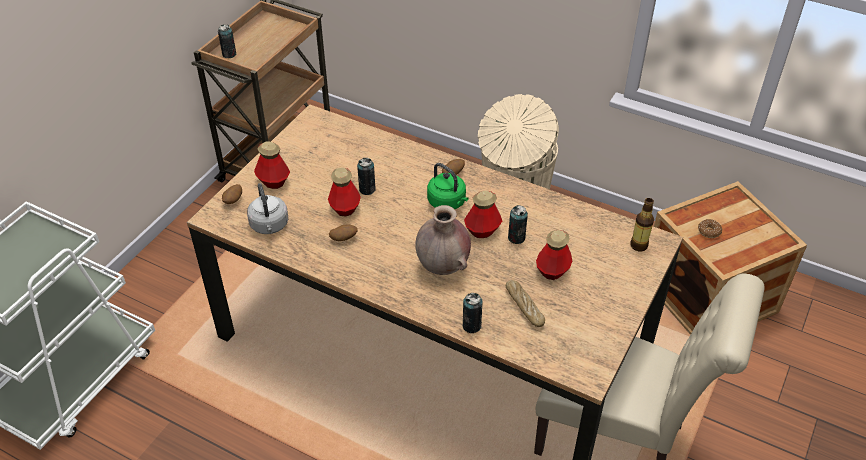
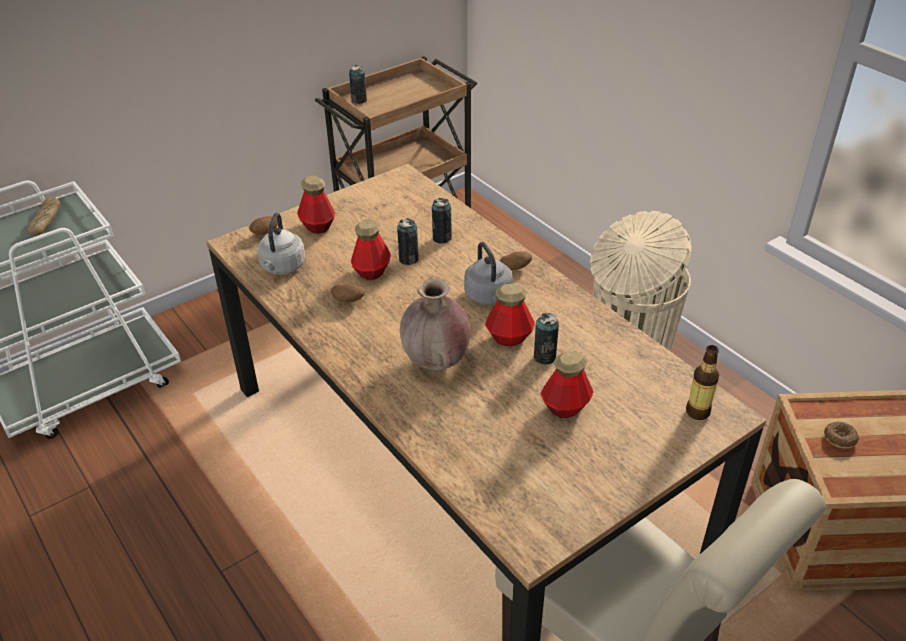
camera: 25 degrees right, 5 degrees down
green kettle [427,163,469,209] -> grey kettle [464,242,513,305]
can [463,293,483,333] -> can moved to [432,198,452,244]
bread [506,280,545,327] -> bread moved to [28,197,60,236]

